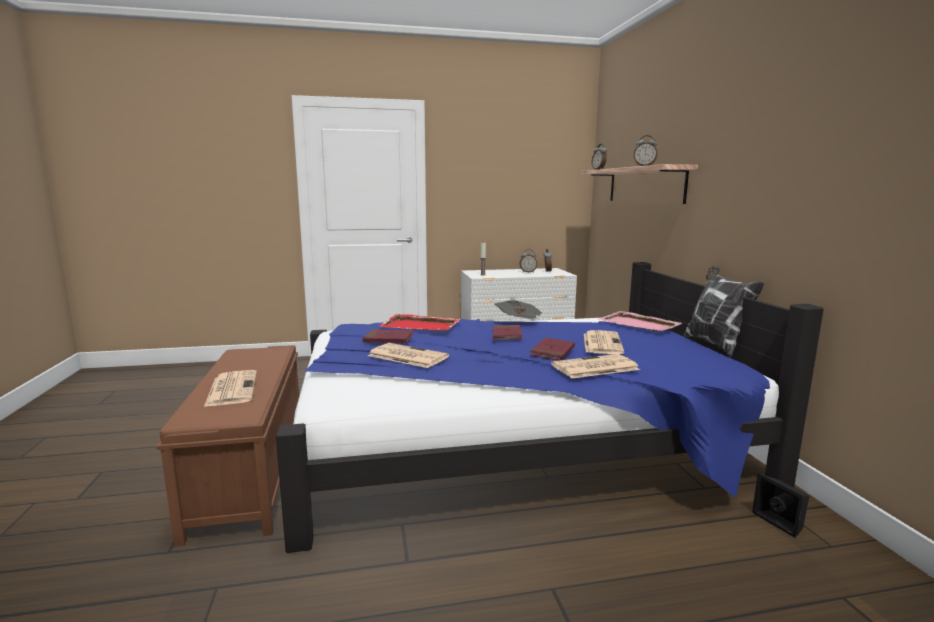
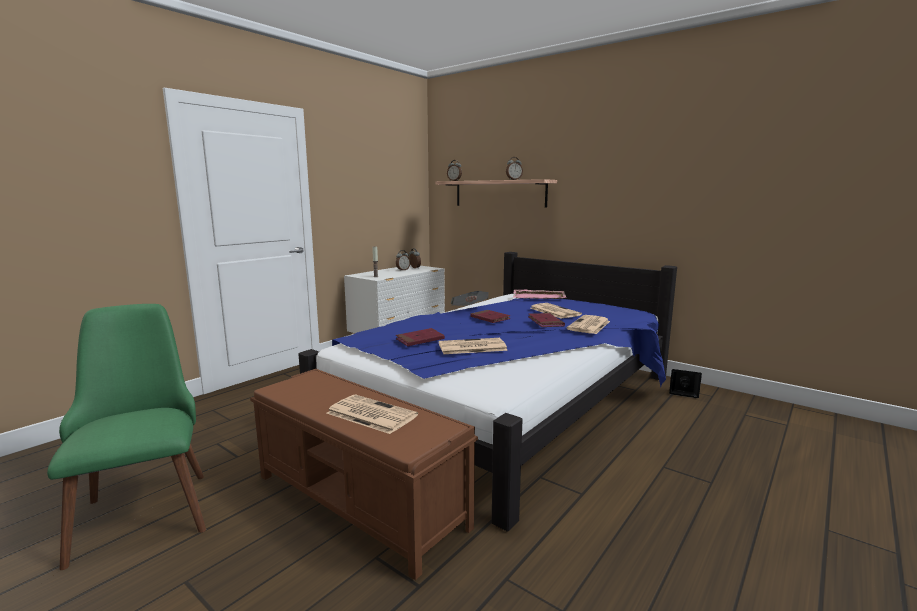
camera: 40 degrees left, 0 degrees up
red tray [379,314,460,331] -> none
pillow [684,266,765,357] -> none
none -> green chair [47,304,206,570]

